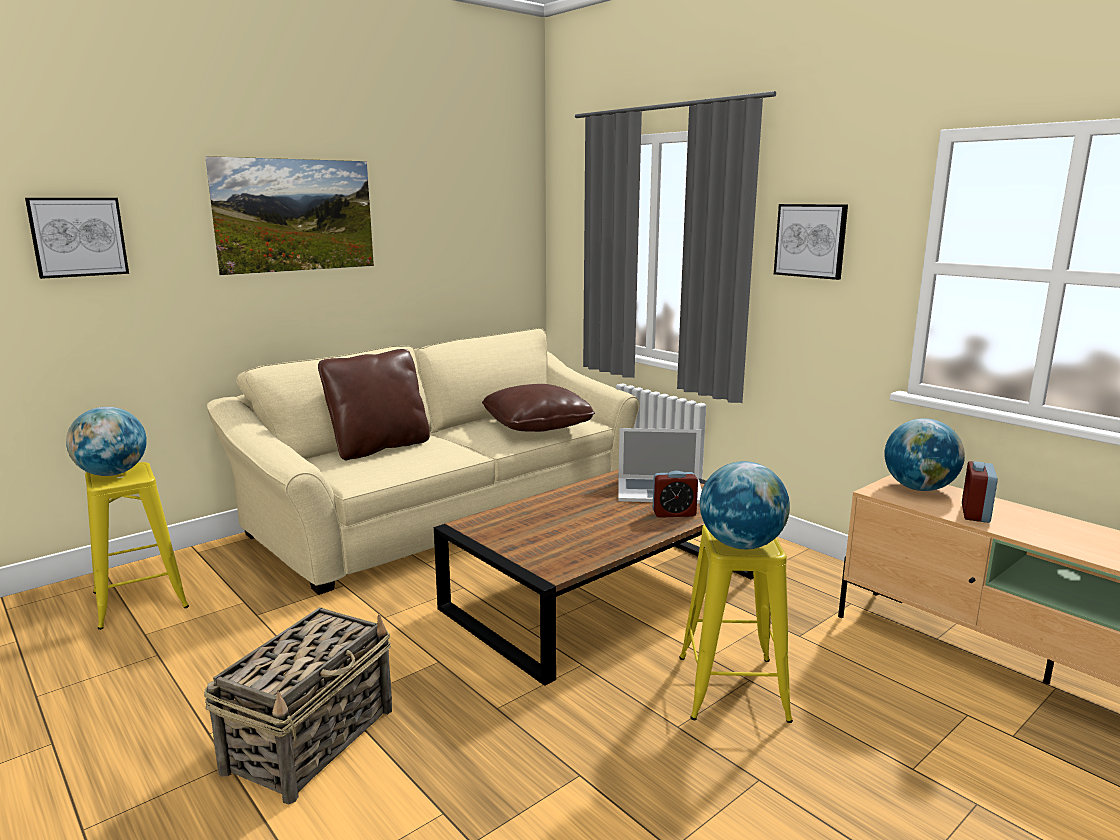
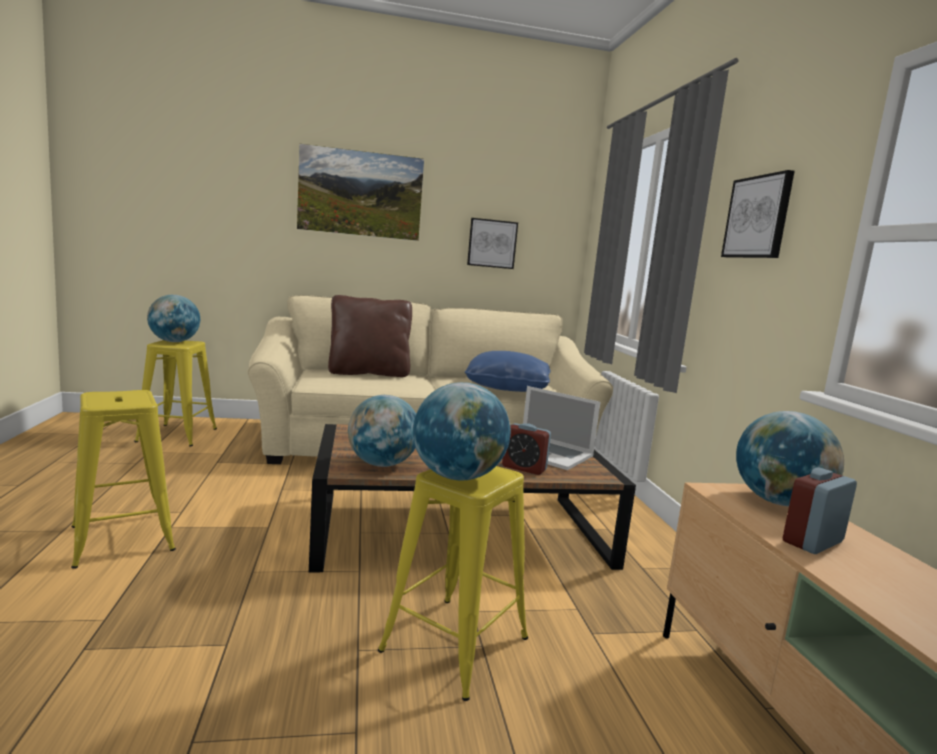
camera: 30 degrees right, 5 degrees down
picture [25,198,129,279] -> picture moved to [467,218,518,269]
basket [204,607,392,805] -> yellow stool [71,390,176,569]
brown pillow [482,384,595,432] -> blue pillow [465,351,550,392]
none -> globe [348,395,416,467]

